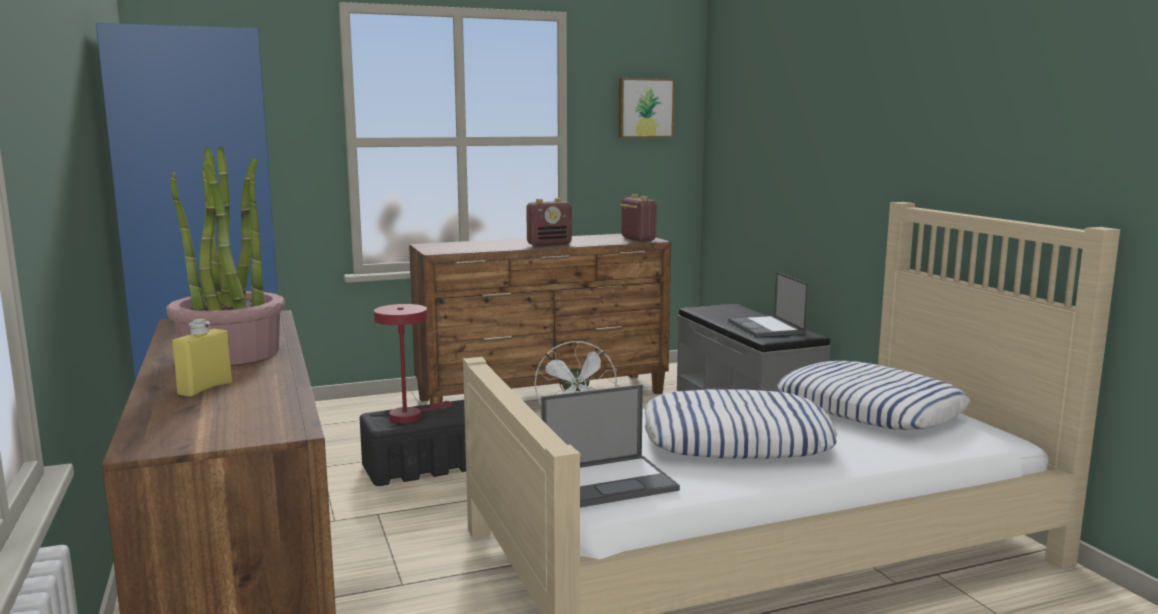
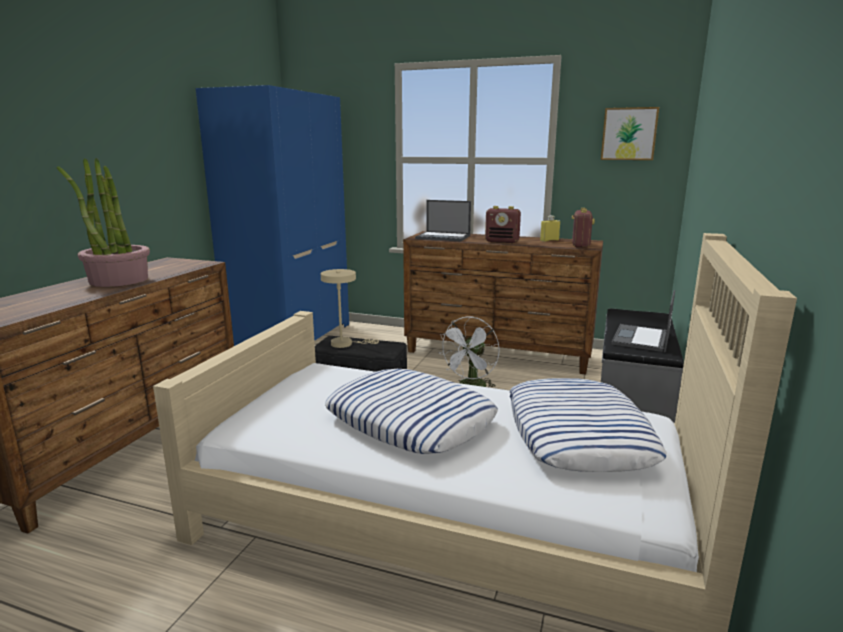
camera: 40 degrees right, 5 degrees up
yellow bottle [172,319,232,397] -> yellow bottle moved to [540,215,560,242]
red table lamp [374,304,452,423] -> beige table lamp [321,269,379,348]
laptop [541,384,680,508] -> laptop moved to [415,200,471,241]

